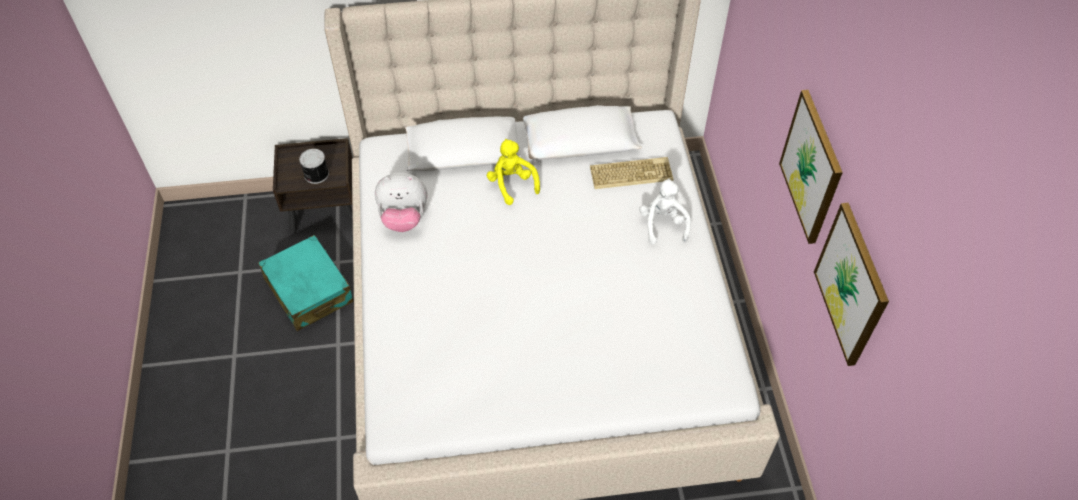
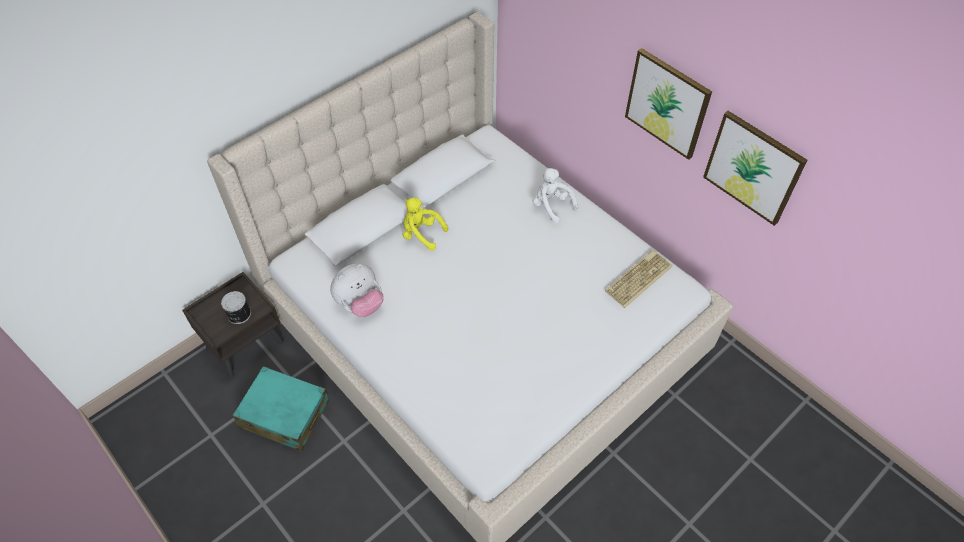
camera: 35 degrees left, 0 degrees up
keyboard [590,157,673,189] -> keyboard moved to [605,250,672,308]

